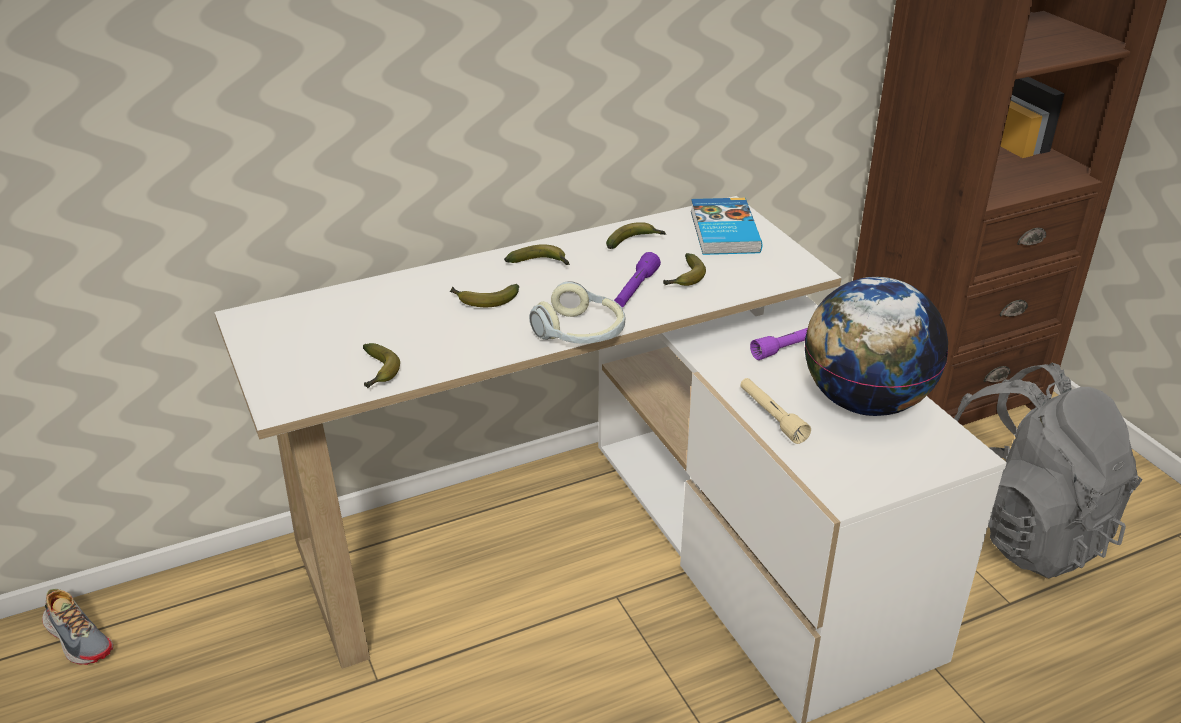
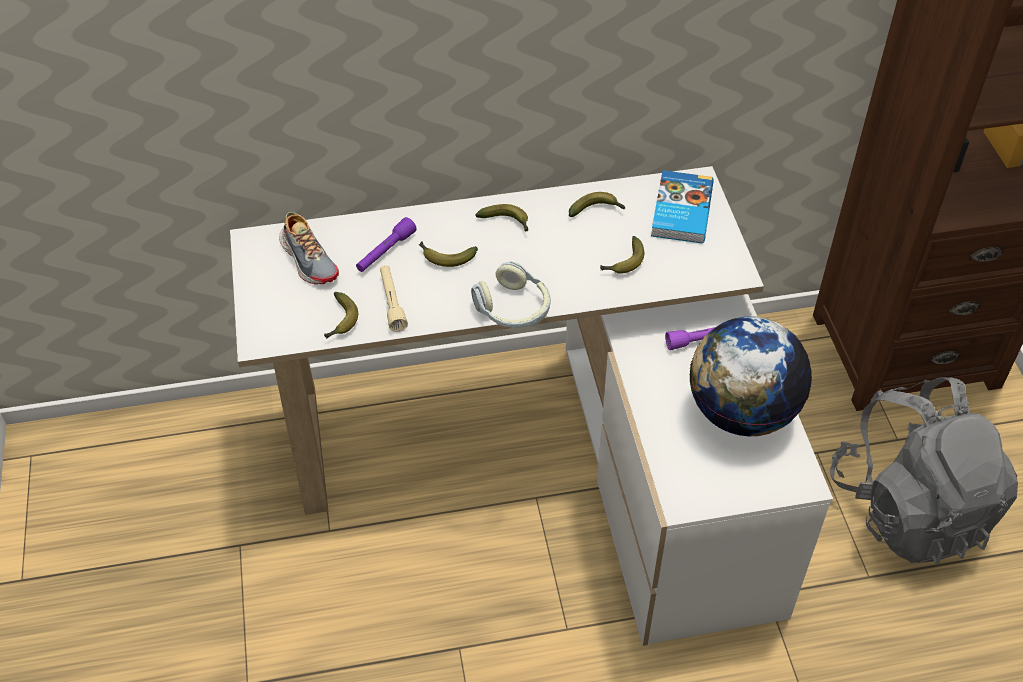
camera: 15 degrees right, 15 degrees up
shoe [42,589,113,665] -> shoe moved to [279,212,339,285]
purple flashlight [614,252,661,307] -> purple flashlight moved to [356,217,417,272]
beige flashlight [740,378,811,444] -> beige flashlight moved to [380,265,408,332]

